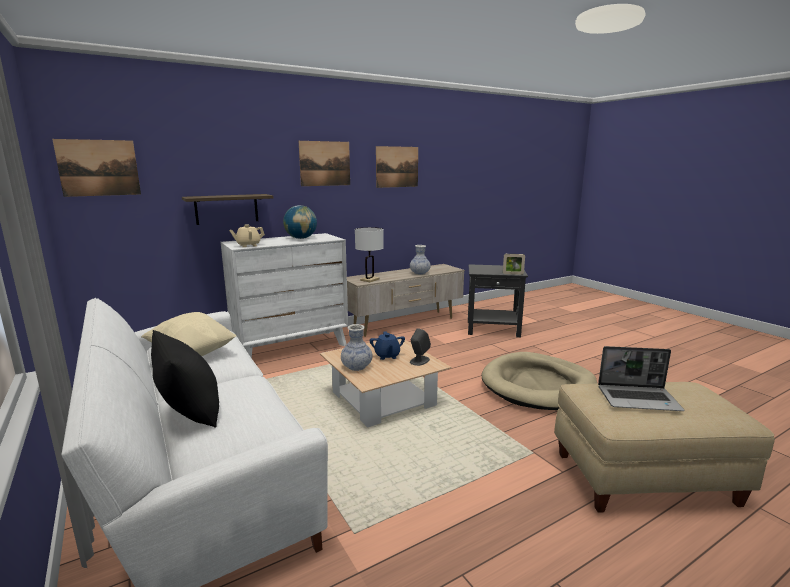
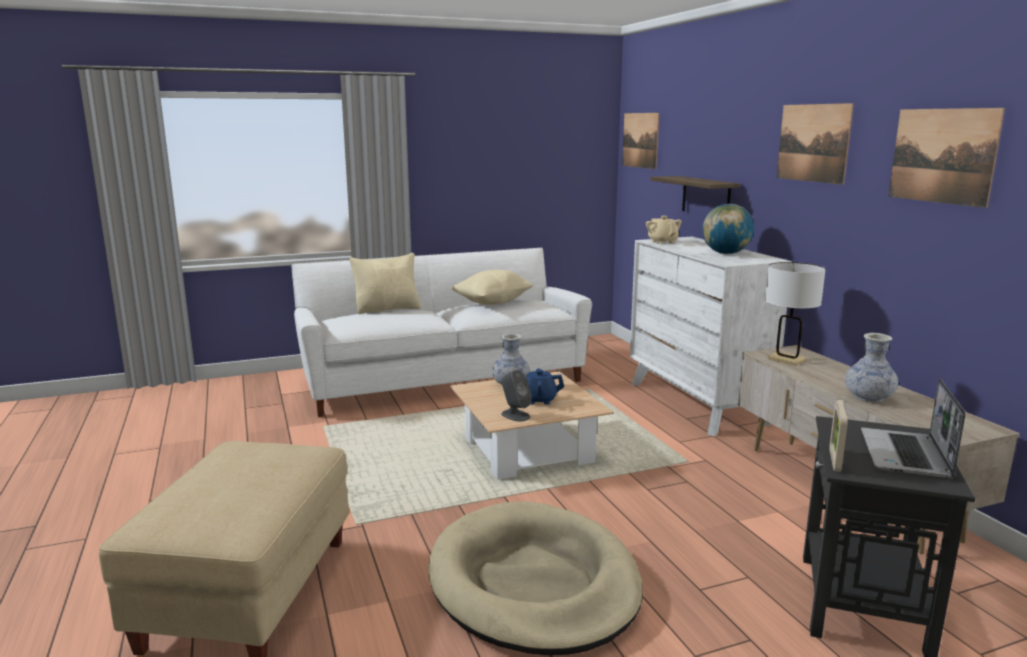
camera: 100 degrees right, 0 degrees up
black pillow [151,330,219,428] -> beige pillow [349,253,421,314]
laptop [598,346,684,411] -> laptop moved to [861,378,965,479]

